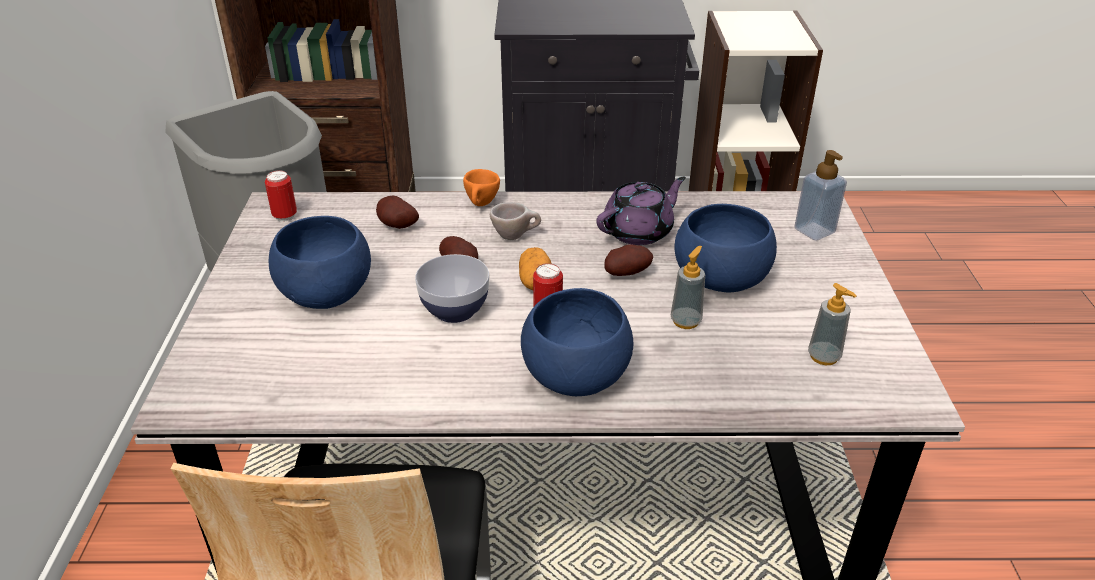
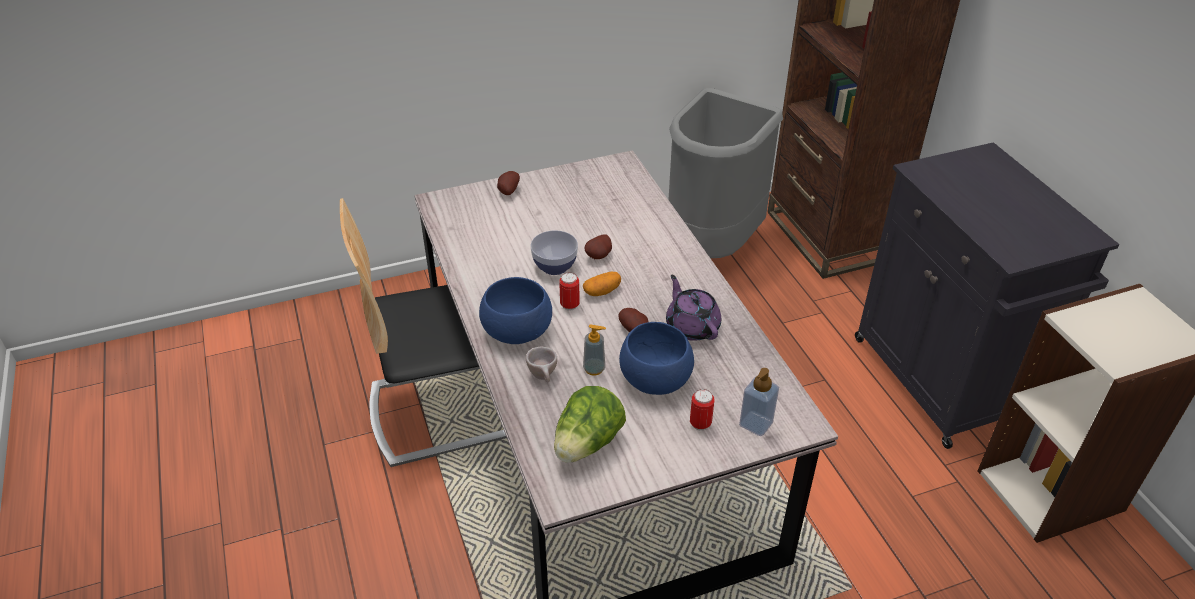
camera: 70 degrees right, 5 degrees up
can [265,171,297,222] -> can moved to [690,389,715,431]
blue bowl [269,216,371,309] -> none
potato [376,196,419,229] -> potato moved to [497,171,520,195]
orange cup [463,169,500,206] -> none
beige cup [490,202,541,240] -> beige cup moved to [526,347,557,382]
purple teapot [596,177,686,245] -> purple teapot turned 150 degrees counterclockwise [666,275,721,341]
soap dispenser [808,283,857,365] -> lettuce [554,386,626,462]

